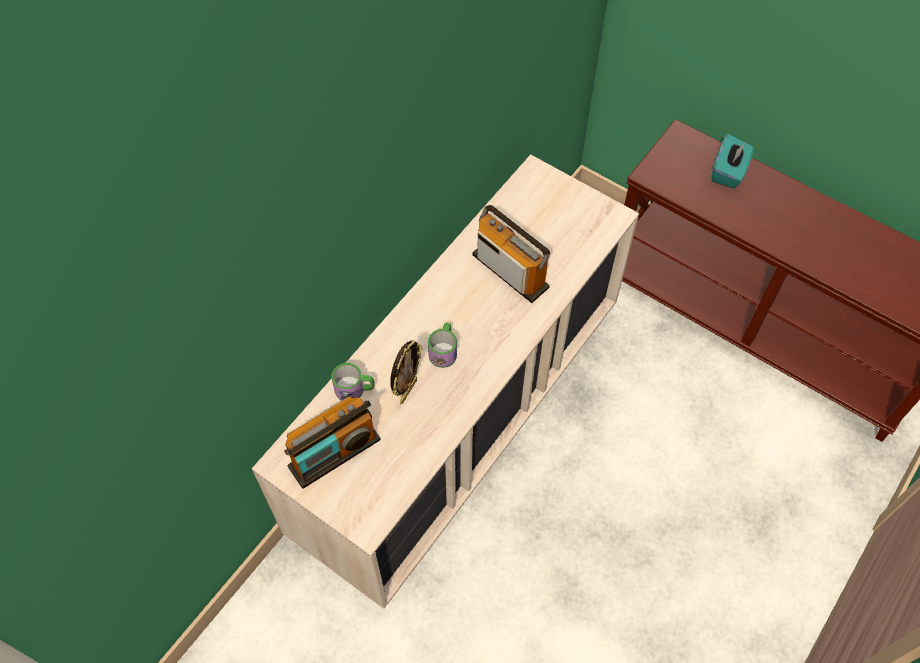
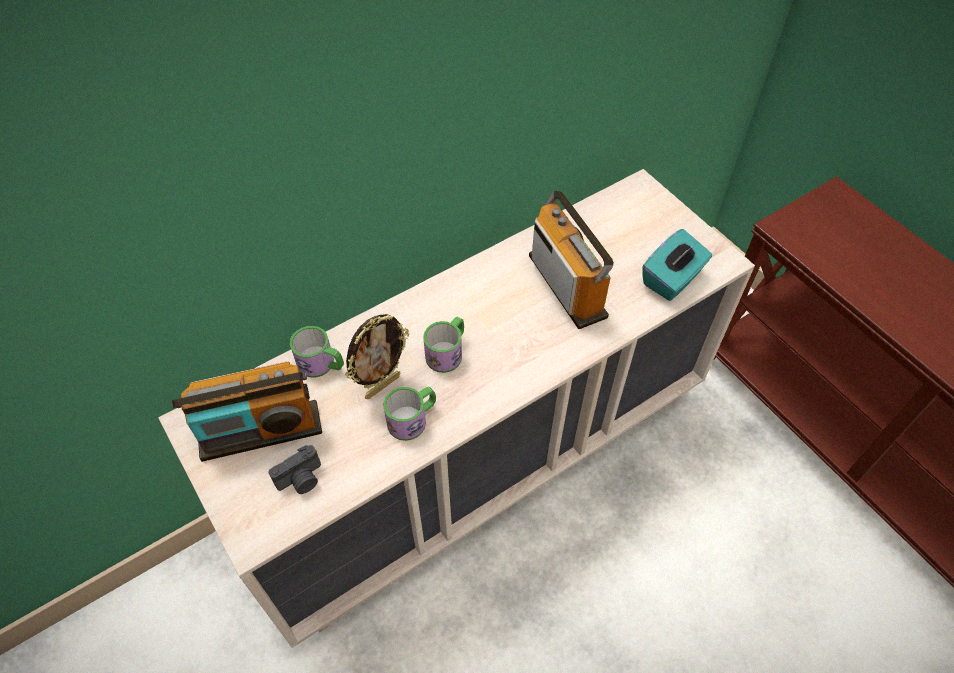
camera: 20 degrees right, 5 degrees down
turquoise tissue box [712,134,754,188] -> turquoise tissue box moved to [642,229,712,301]
none -> camera [268,445,321,494]
none -> mug [383,387,436,441]

